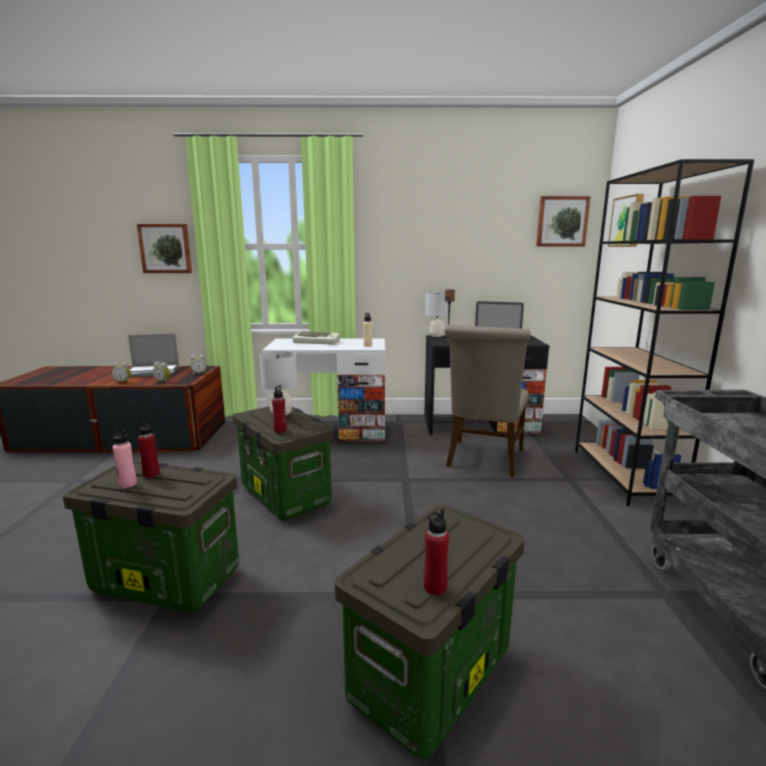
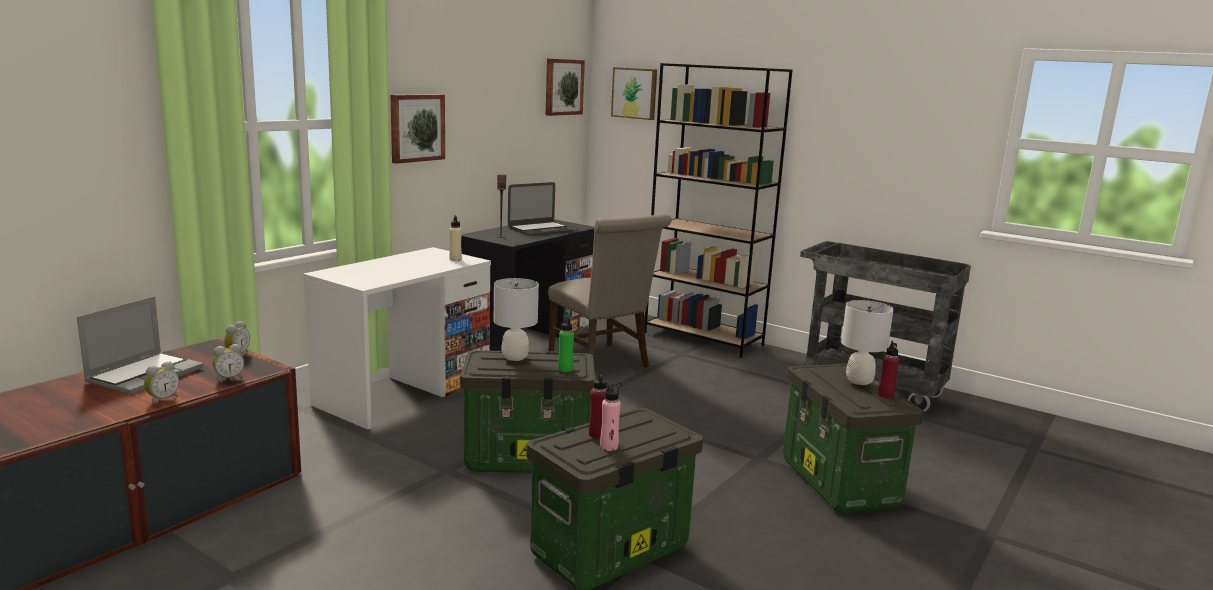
camera: 55 degrees left, 0 degrees up
picture [137,224,192,273] -> picture moved to [390,94,445,164]
red bottle [272,385,287,433] -> green bottle [558,315,574,372]
keyboard [292,332,340,345] -> none
grey table lamp [425,292,448,337] -> grey table lamp moved to [841,300,894,385]

